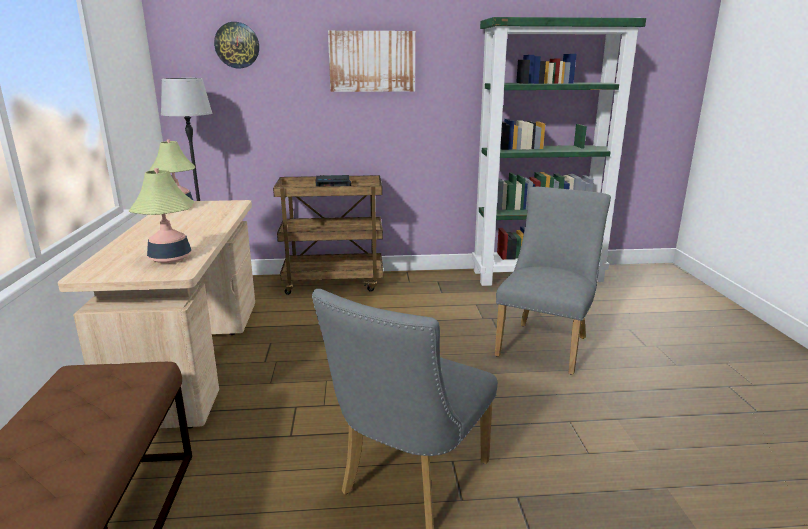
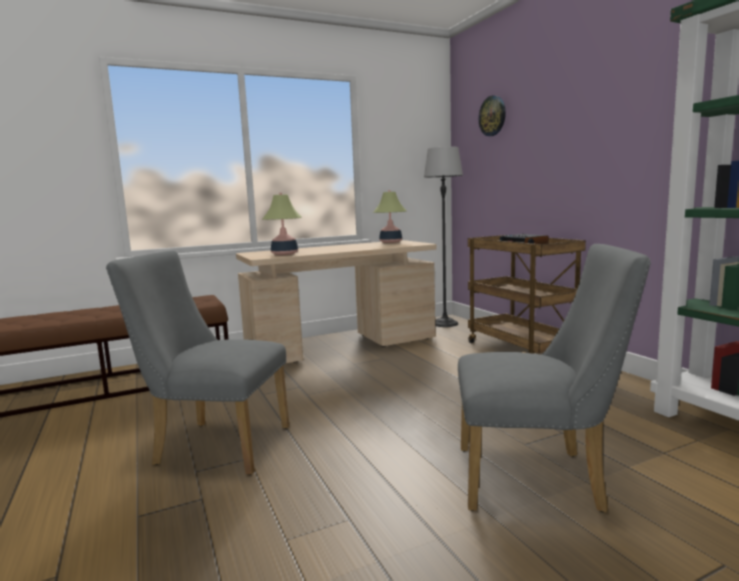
camera: 70 degrees right, 10 degrees down
picture [328,31,415,92] -> none

